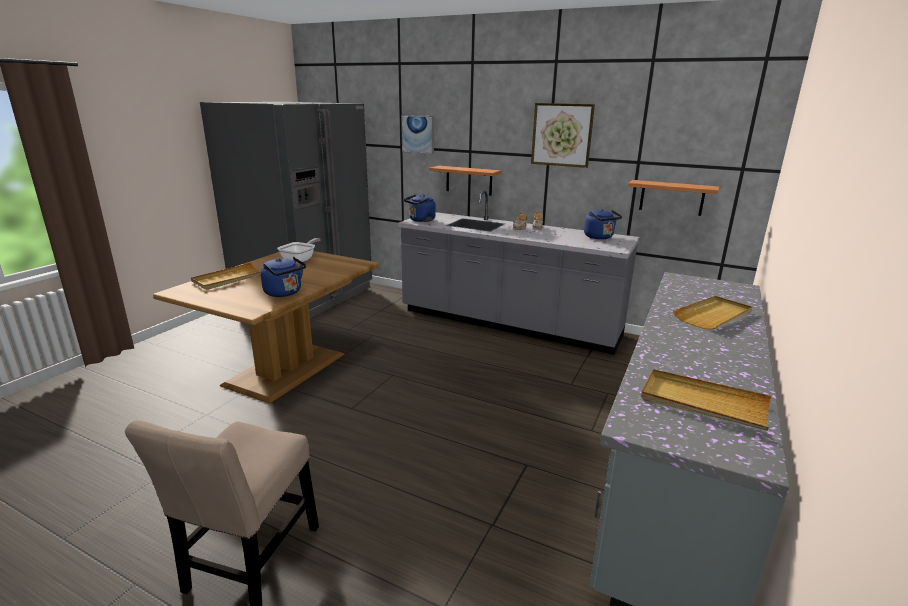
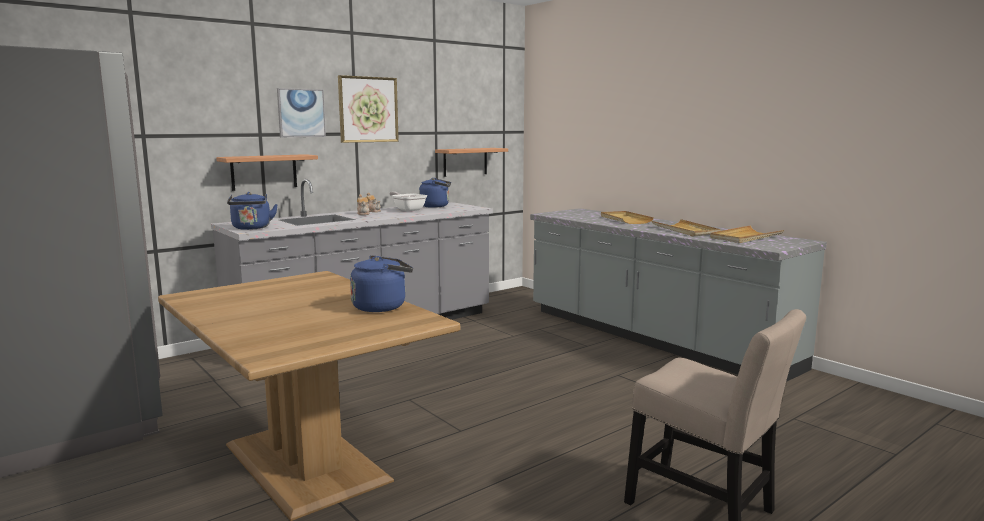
camera: 65 degrees left, 10 degrees down
beige tray [191,263,261,290] -> beige tray moved to [652,219,721,237]
frying pan [277,238,321,264] -> frying pan moved to [389,192,427,211]
picture [401,115,434,154] -> picture moved to [277,88,326,137]

